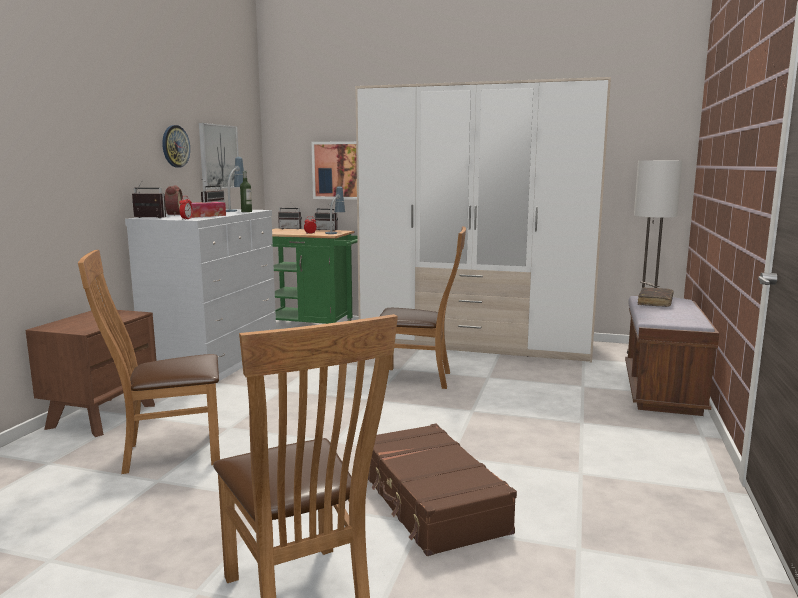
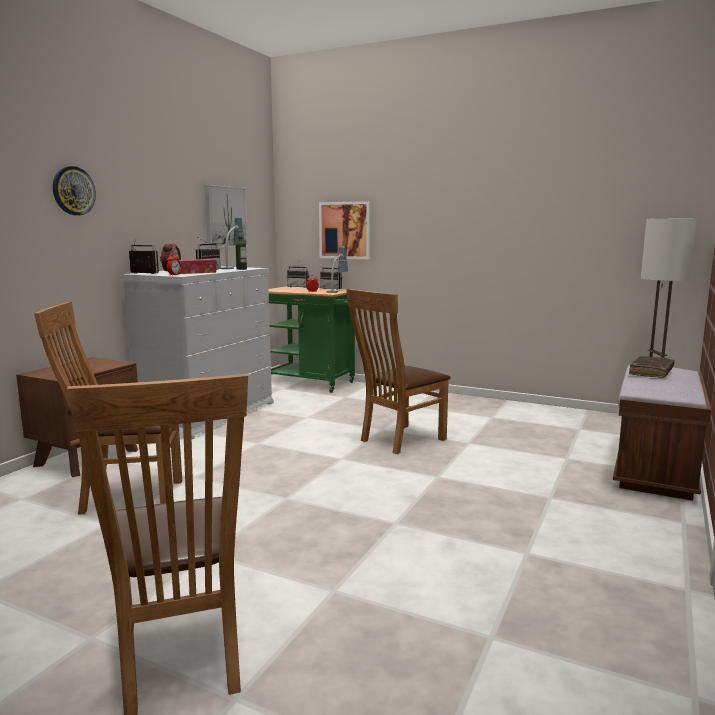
camera: 10 degrees right, 0 degrees up
wall clock [162,125,190,167] -> wall clock moved to [53,166,96,215]
wardrobe [355,77,611,363] -> none
brown suitcase [368,424,517,556] -> none
brown chair [380,226,466,389] -> brown chair turned 120 degrees clockwise [346,289,451,454]

